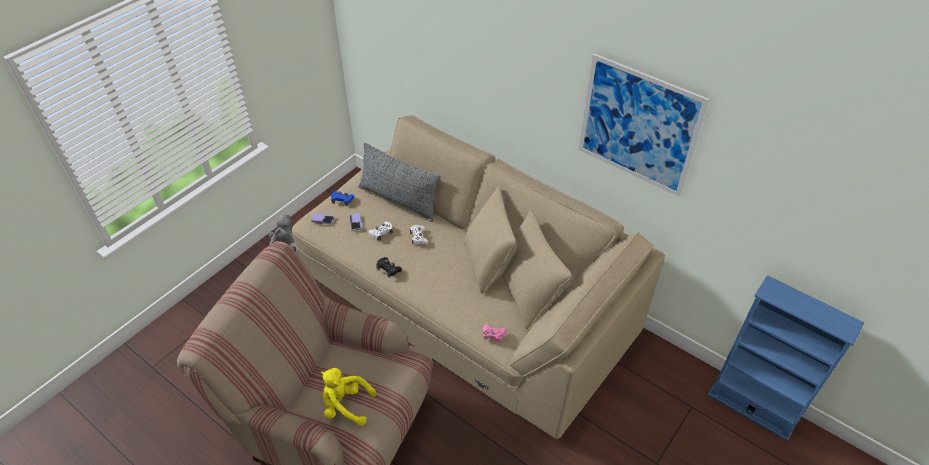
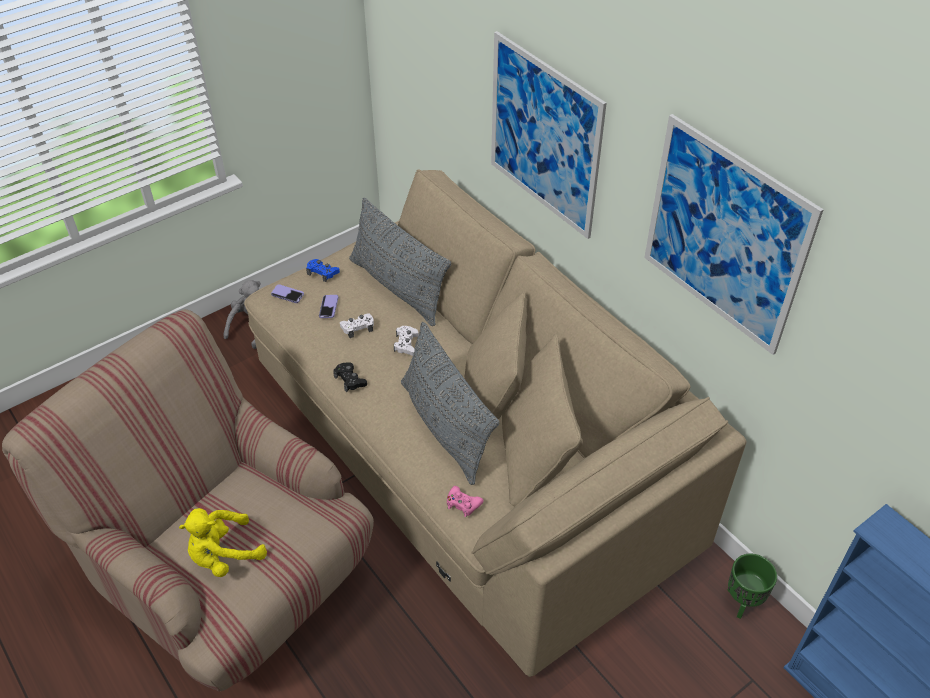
camera: 15 degrees right, 0 degrees up
yellow plush toy [321,368,376,426] -> yellow plush toy turned 60 degrees counterclockwise [179,508,267,577]
none -> grey pillow [401,322,499,485]
none -> picture [491,31,607,239]
none -> green planter [727,554,777,619]

